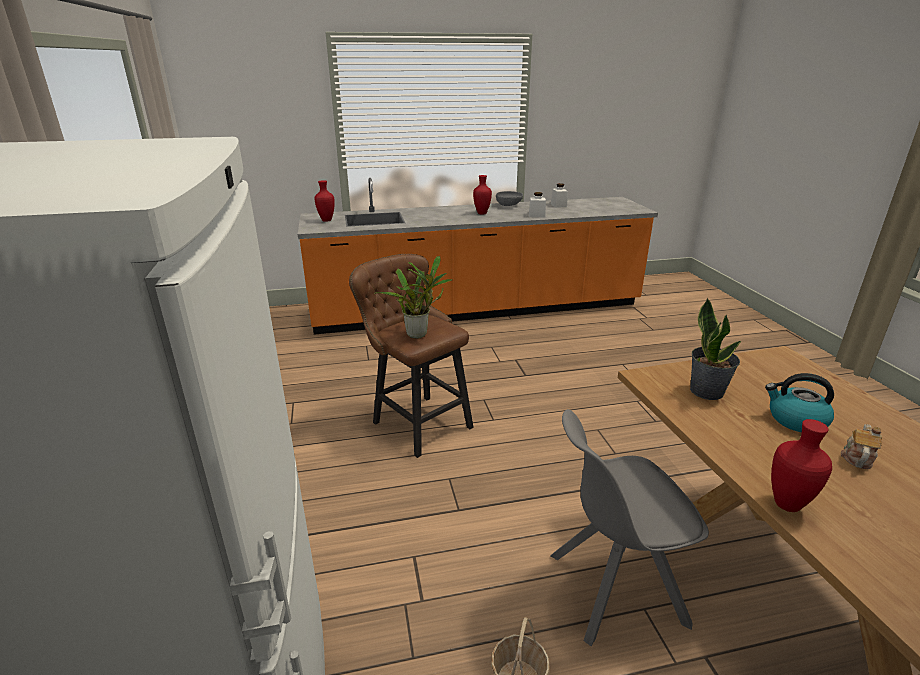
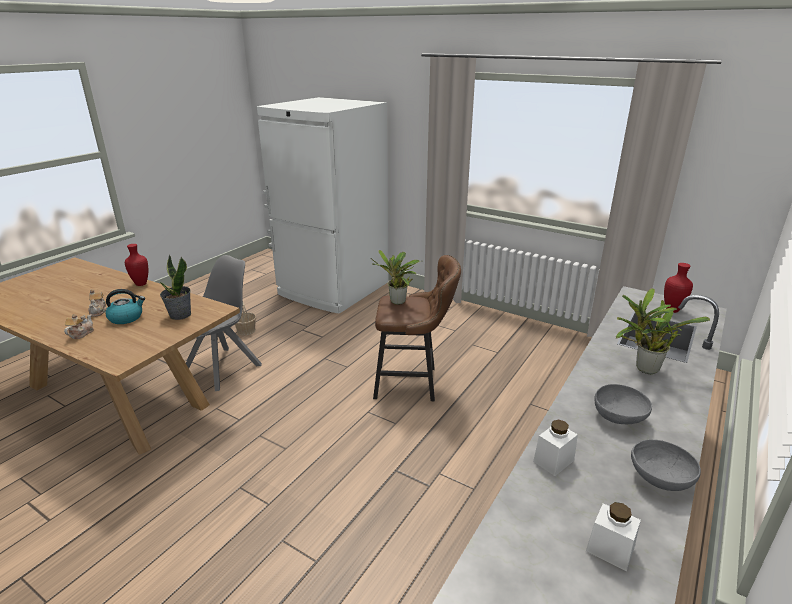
camera: 135 degrees right, 0 degrees up
red vase [473,175,492,215] -> grey bowl [594,384,652,424]
none -> teapot [64,314,94,339]
none -> potted plant [616,288,710,374]

